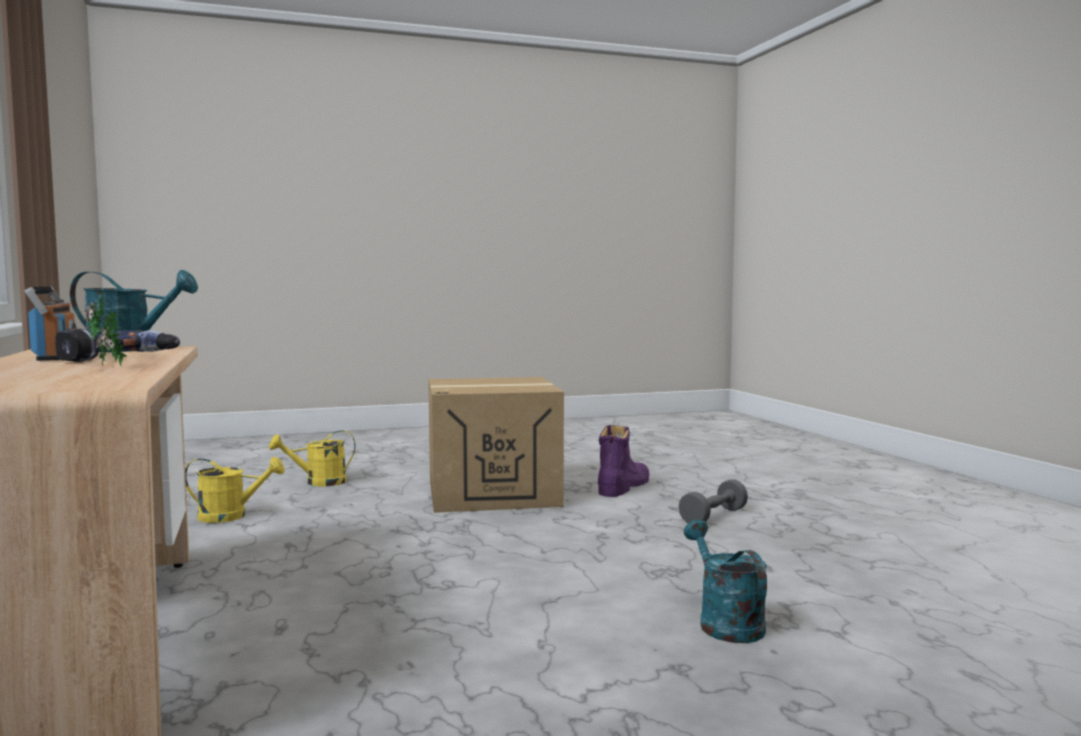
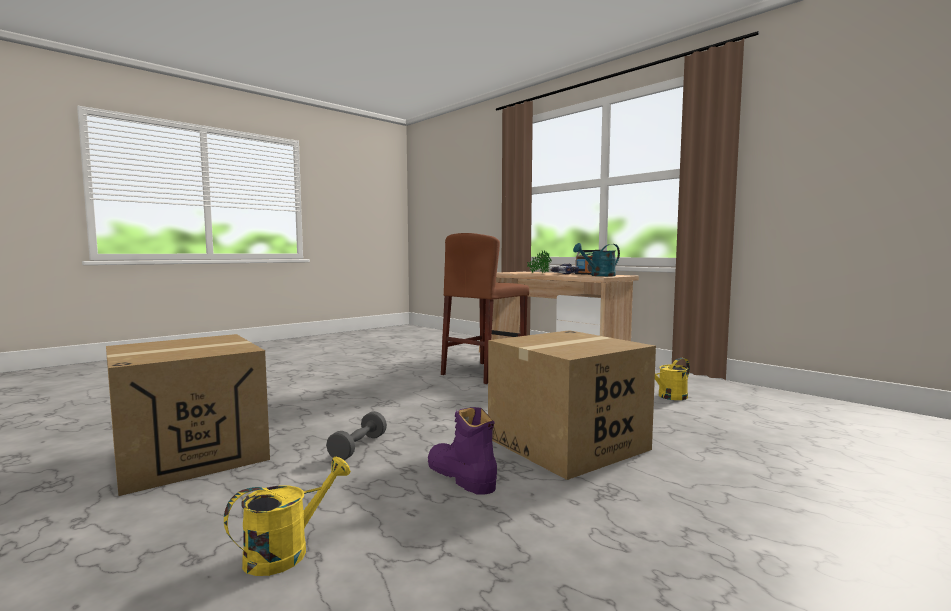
camera: 155 degrees right, 0 degrees up
yellow watering can [269,430,356,486] -> yellow watering can moved to [224,457,351,576]
purple boot [598,425,649,497] -> purple boot turned 135 degrees clockwise [428,407,497,495]
turquoise watering can [684,520,767,643] -> none
none -> cardboard box [106,334,270,496]
none -> brown stool [441,233,529,384]

